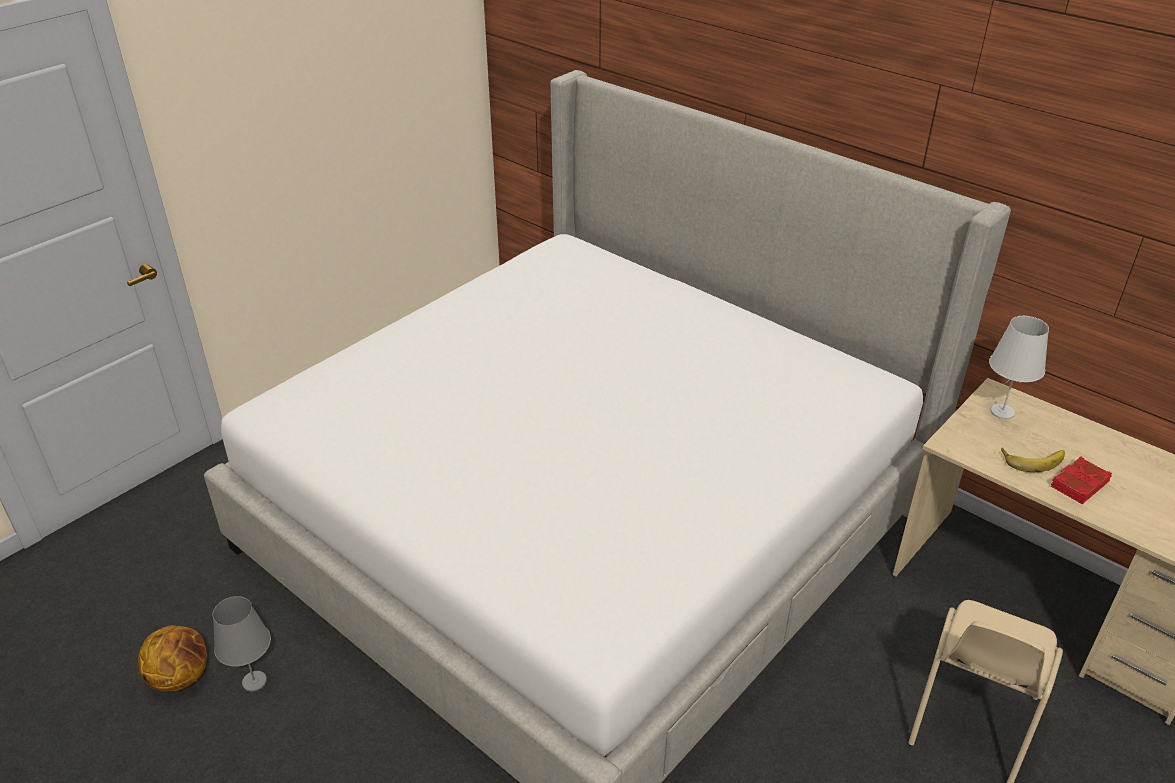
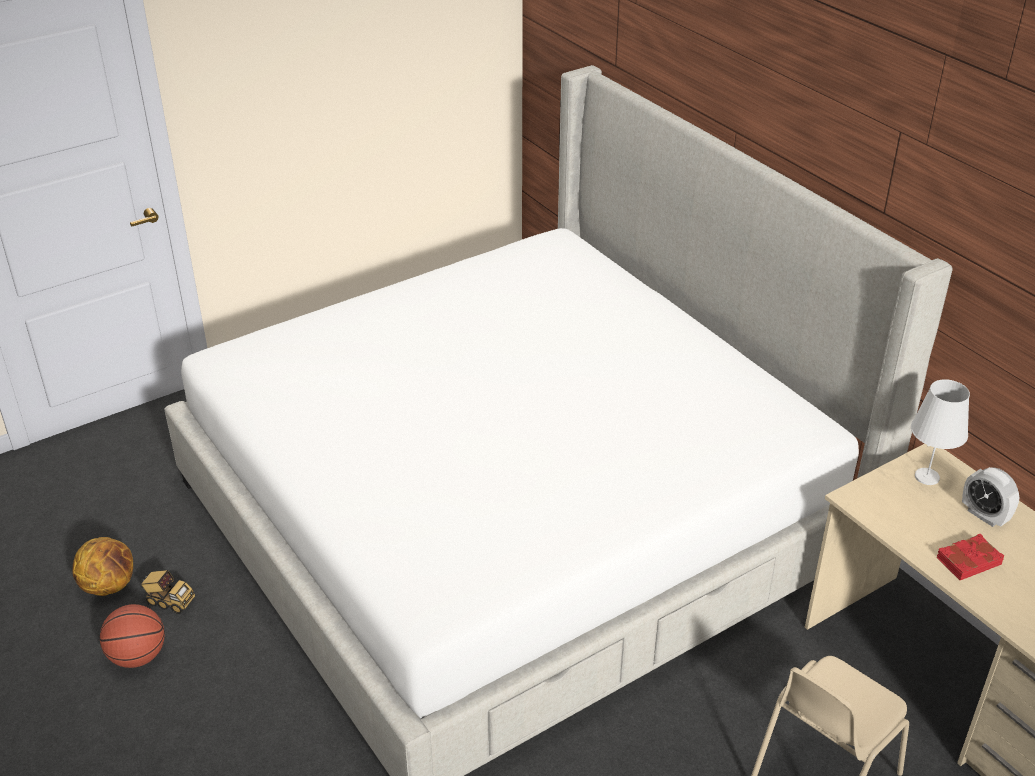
camera: 15 degrees right, 0 degrees up
grey table lamp [213,596,271,692] -> toy truck [139,570,195,614]
banana [1001,448,1065,472] -> none
none -> basketball [100,604,165,668]
none -> alarm clock [962,467,1019,527]

